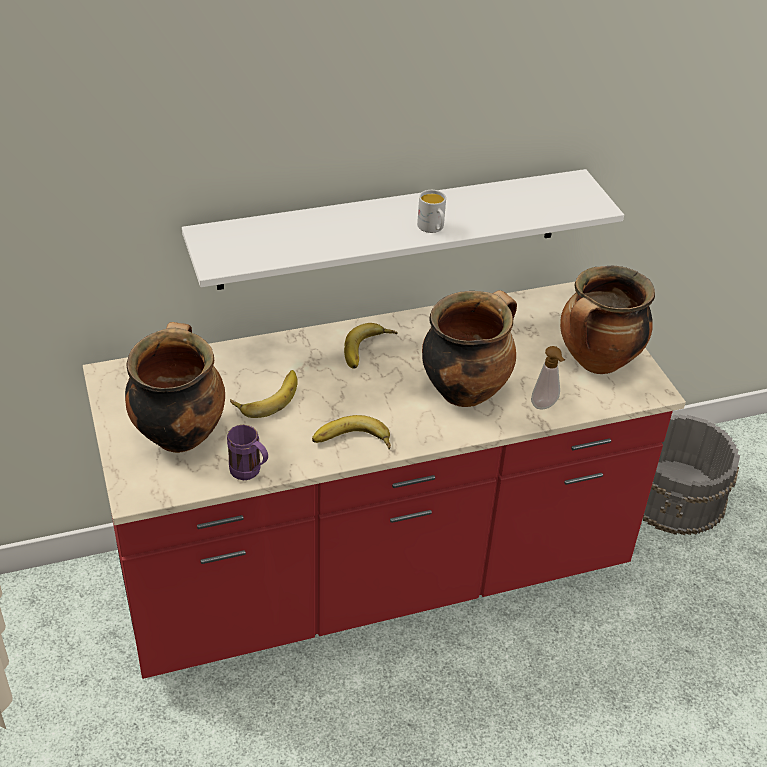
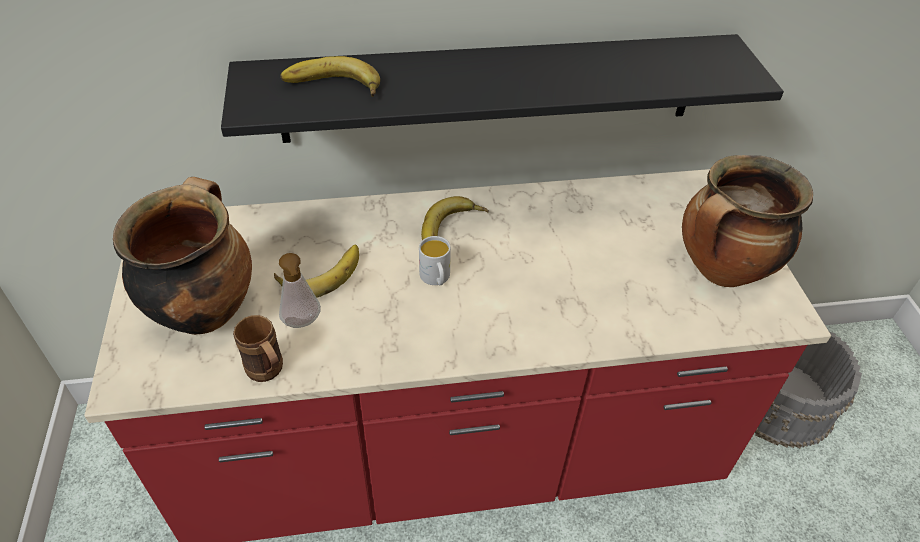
camera: 10 degrees right, 5 degrees up
white shelf [182,169,624,290] -> black shelf [221,34,784,143]
purple mug [227,425,268,480] -> brown mug [233,315,283,382]
banana [312,415,391,450] -> banana moved to [281,56,380,97]
white mug [417,190,446,233] -> white mug moved to [419,236,451,285]
cooking pot [422,290,517,407] -> none
soap dispenser [531,346,565,410] -> soap dispenser moved to [279,253,321,328]

